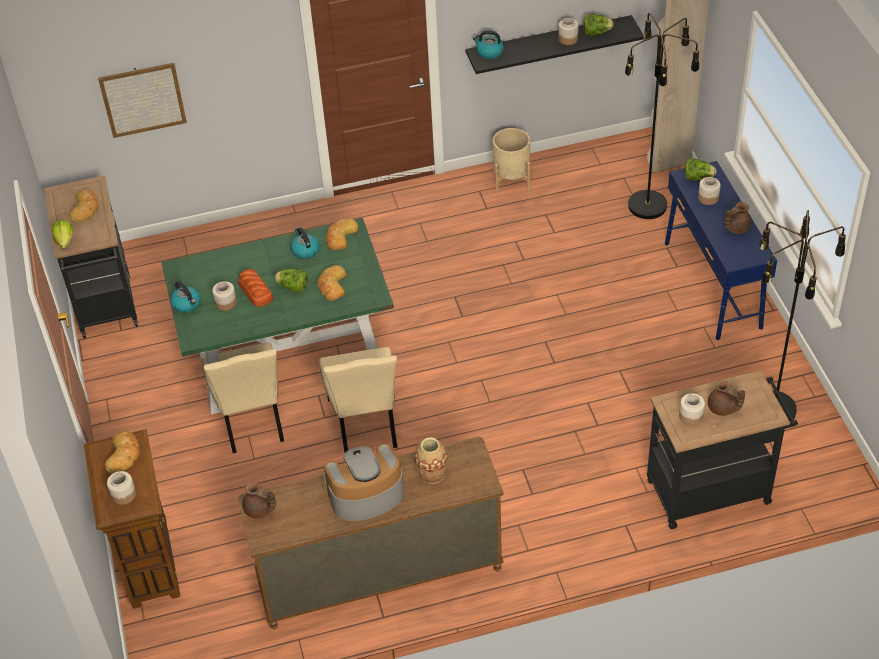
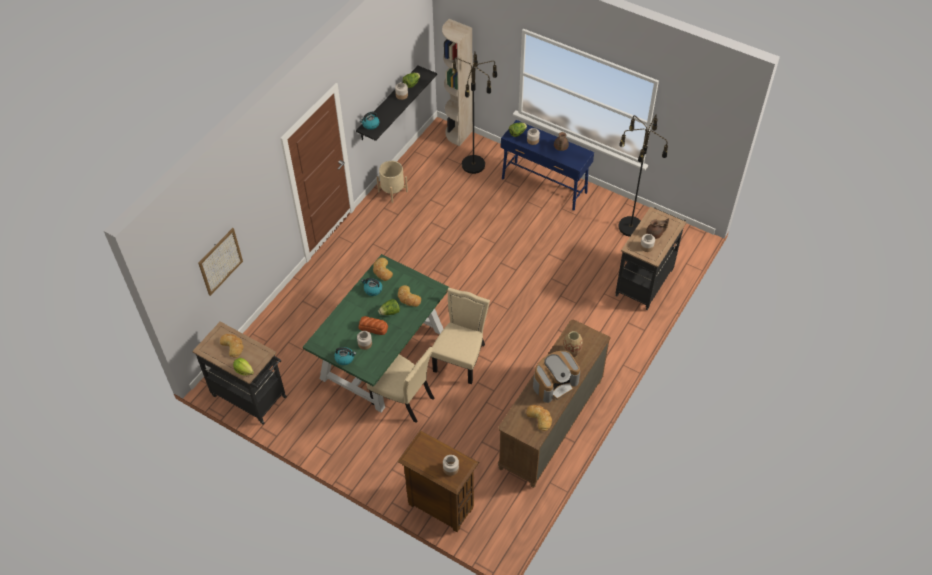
camera: 45 degrees left, 5 degrees up
bread [104,431,139,474] -> bread moved to [526,405,552,431]
brown teapot [243,482,276,518] -> none
beige chair [319,347,397,453] -> beige chair turned 105 degrees counterclockwise [431,288,490,384]
coffee machine [324,444,404,521] -> coffee machine turned 150 degrees counterclockwise [533,351,580,403]

